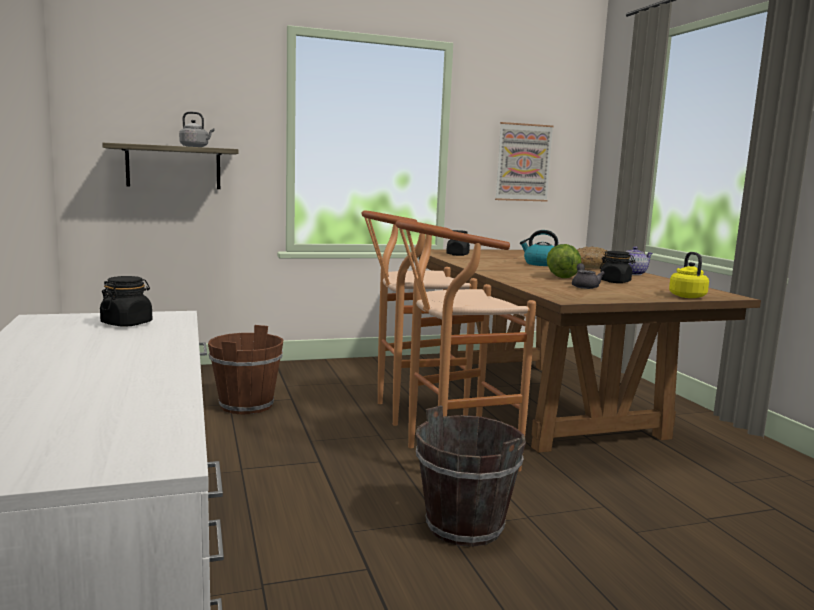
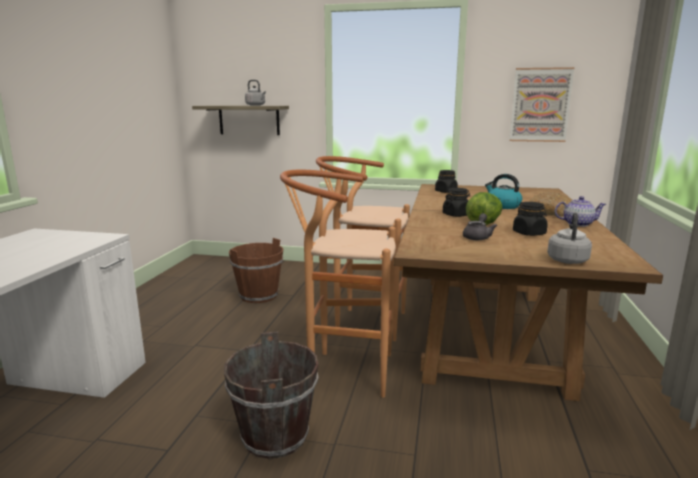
camera: 30 degrees right, 5 degrees up
black jar [100,276,152,326] -> black jar moved to [443,188,470,217]
yellow kettle [669,252,709,298] -> grey kettle [547,212,592,264]

